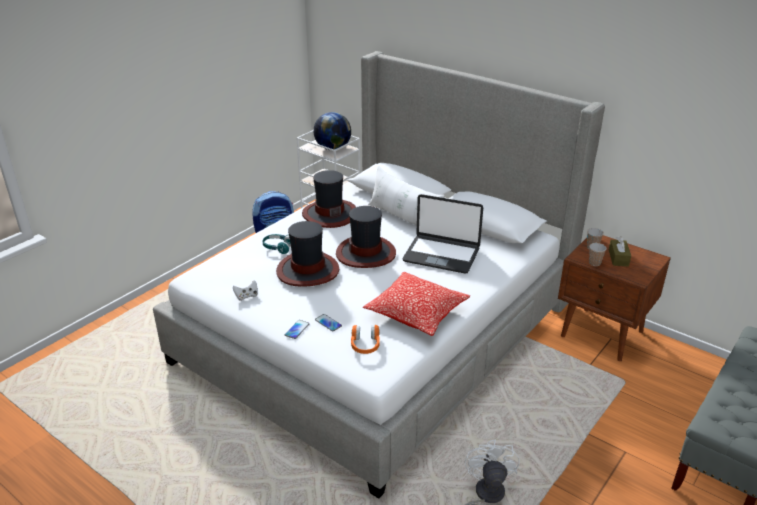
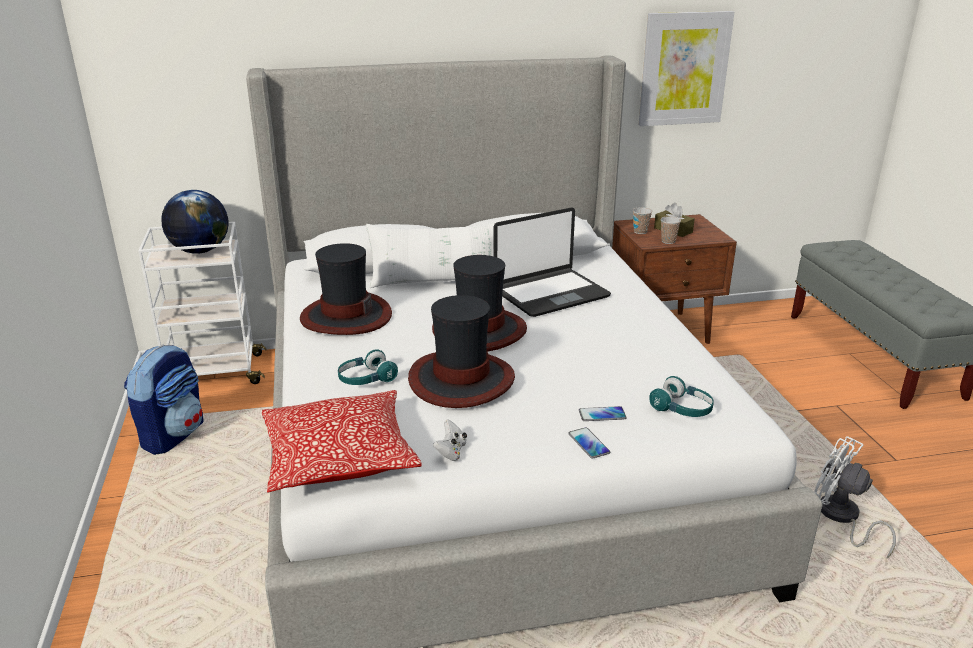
camera: 50 degrees left, 5 degrees down
orange headphones [351,325,380,354] -> turquoise headphones [649,376,714,417]
pillow [363,272,470,336] -> pillow moved to [262,390,422,493]
none -> picture [639,11,734,126]

